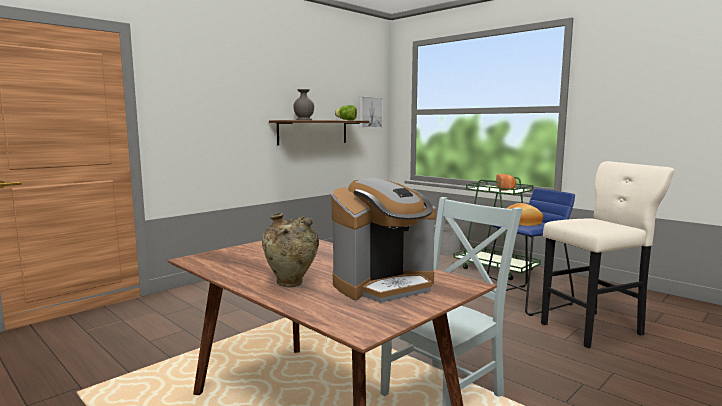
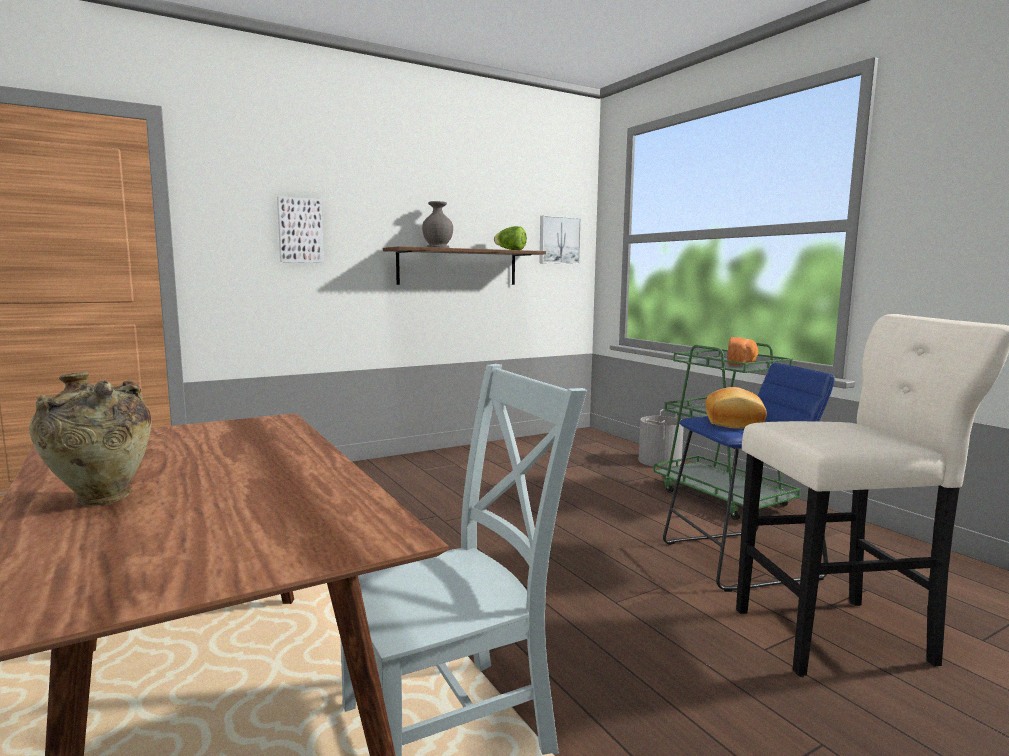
camera: 15 degrees right, 0 degrees up
coffee machine [331,178,436,303] -> none
none -> picture [277,196,324,263]

